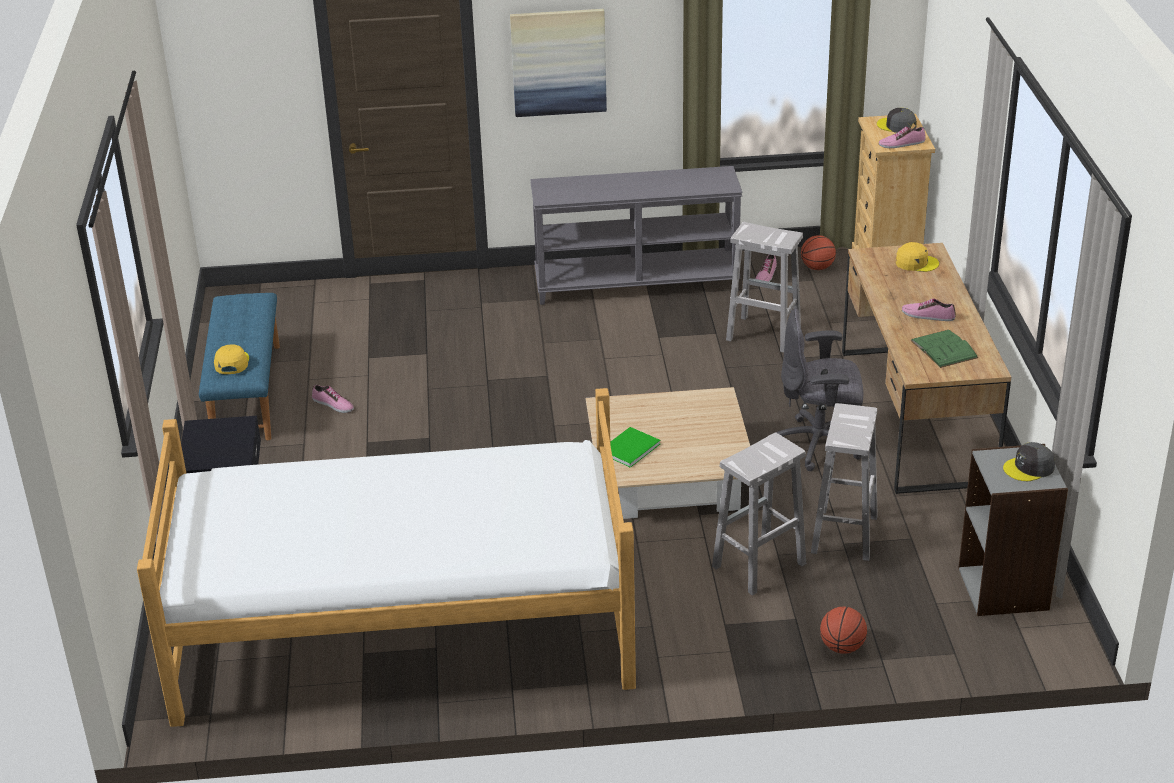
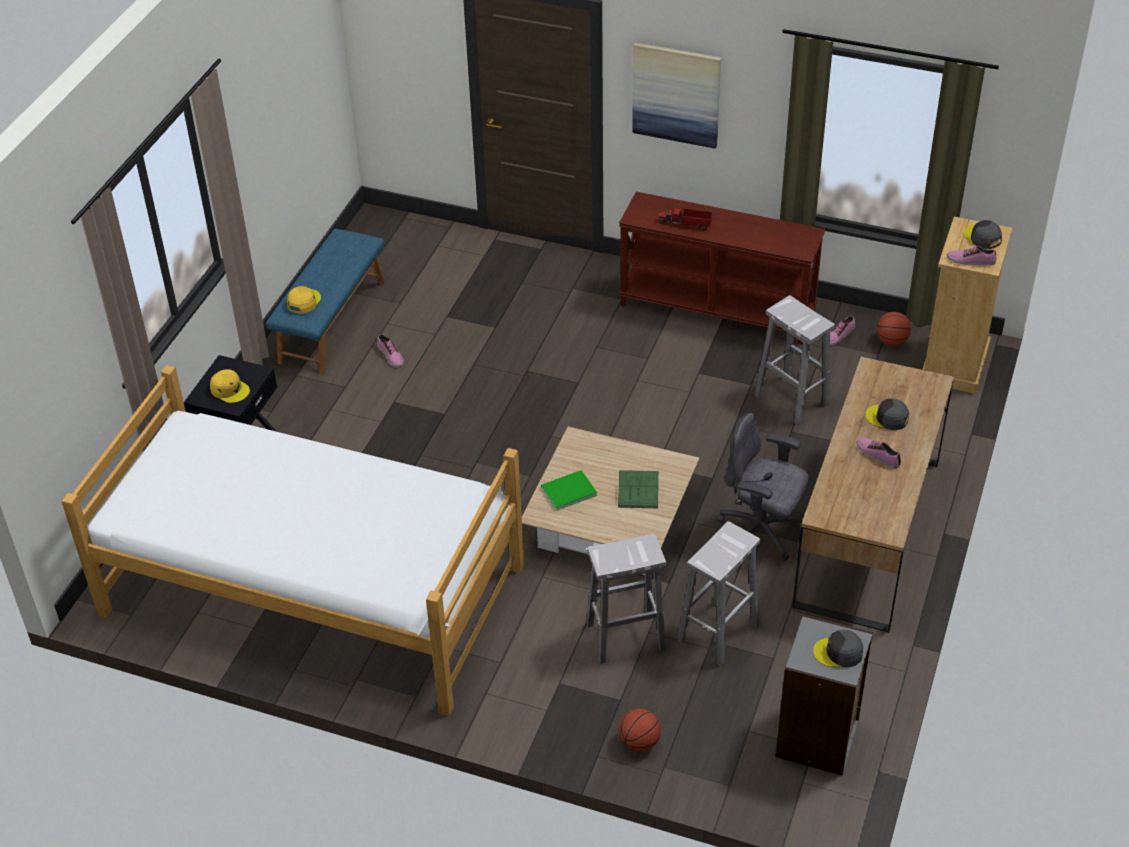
camera: 25 degrees right, 10 degrees up
grey console table [530,166,743,305] -> brown console table [619,192,825,345]
yellow cap [896,242,939,272] -> yellow cap moved to [210,369,250,403]
green book [911,330,978,368] -> green book moved to [618,470,659,508]
none -> toy truck [658,208,712,230]
none -> grey cap [865,398,909,430]

